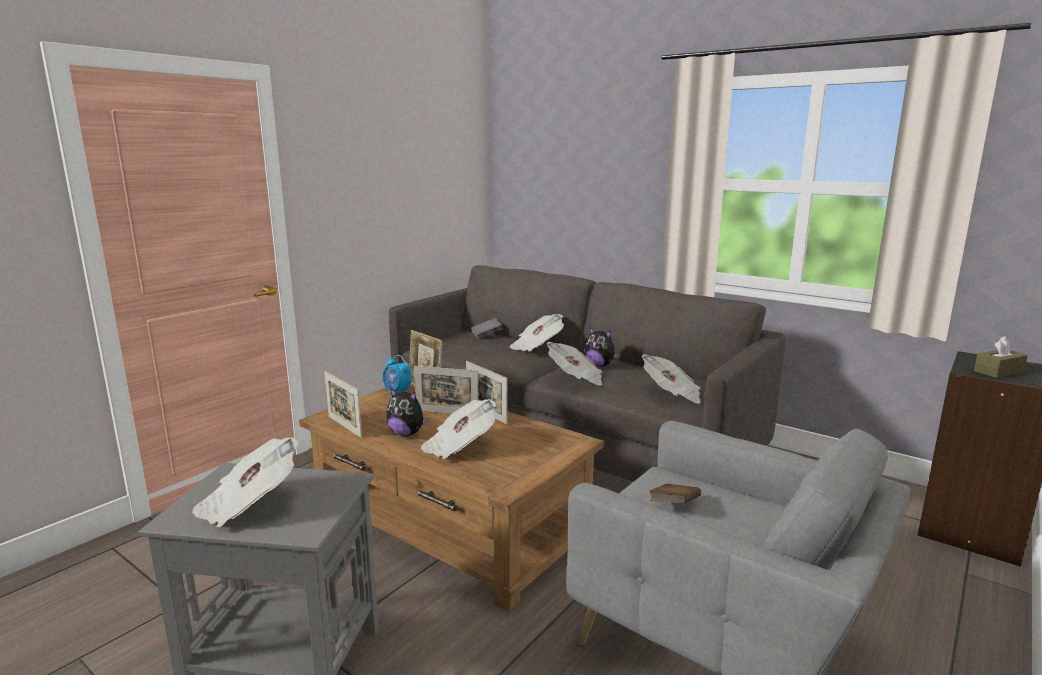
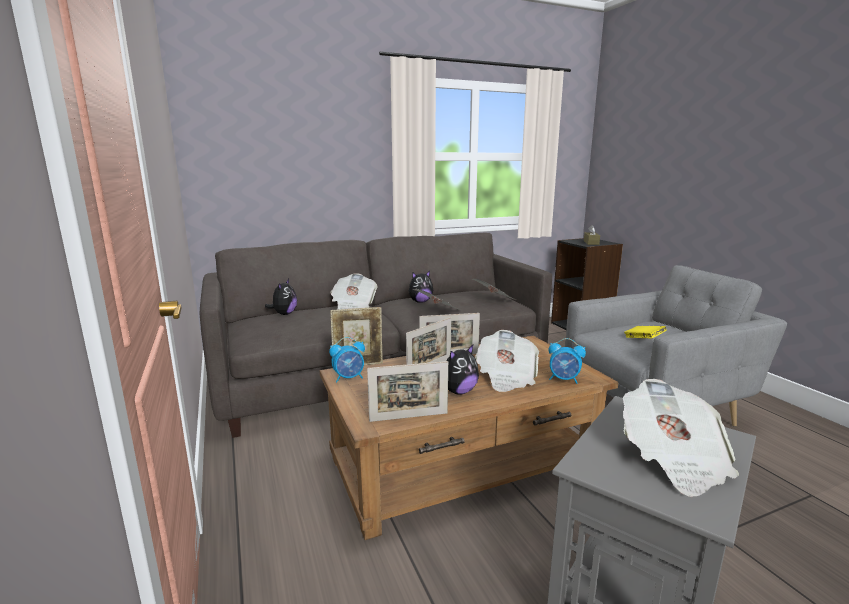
camera: 60 degrees left, 0 degrees up
grey book [471,318,503,339] -> plush toy [265,279,297,315]
brown book [649,484,701,503] -> yellow book [624,326,666,339]
none -> alarm clock [549,338,586,384]

